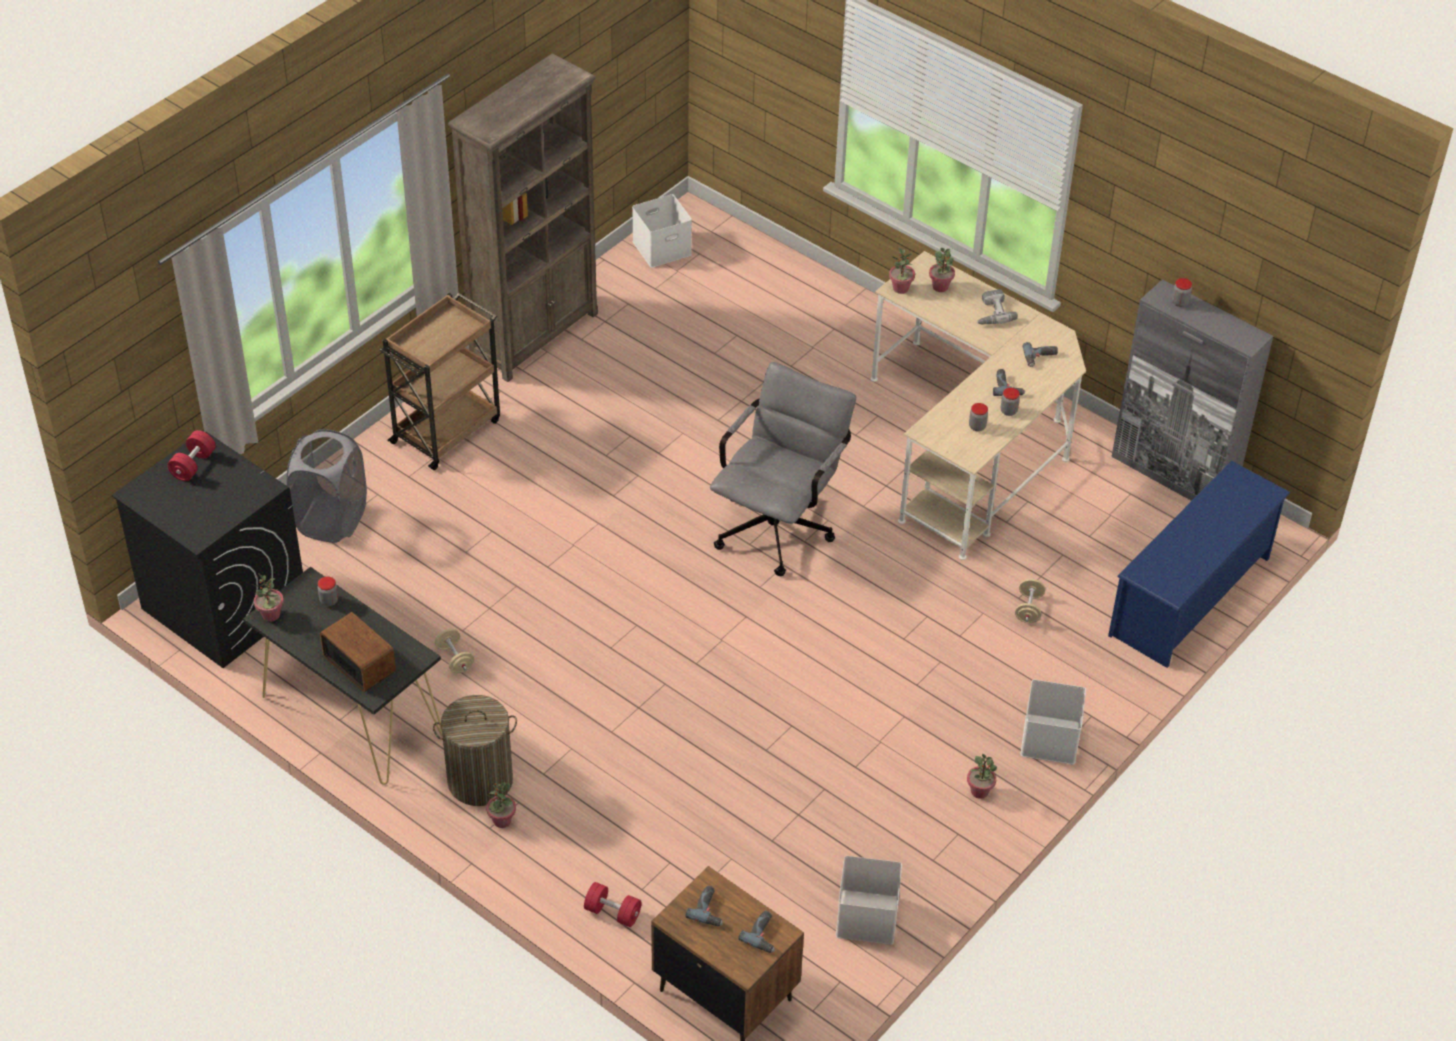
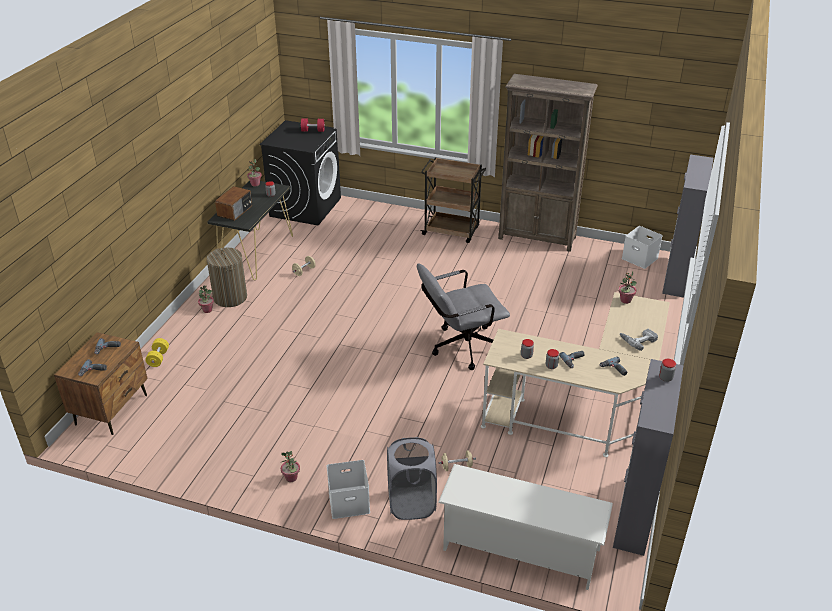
camera: 70 degrees right, 10 degrees down
grey laundry basket [286,429,367,543] -> grey laundry basket moved to [387,437,437,520]
red dumbbell [584,882,642,927] -> yellow dumbbell [145,338,169,367]
grey office chair [710,362,856,576] -> grey office chair turned 150 degrees clockwise [417,263,510,370]
white storage box [836,856,902,945] -> none
potted plant [929,248,955,292] -> none
blue shoe rack [1108,461,1290,668] -> white shoe rack [438,464,613,590]
none -> grey cabinet [662,154,713,298]

